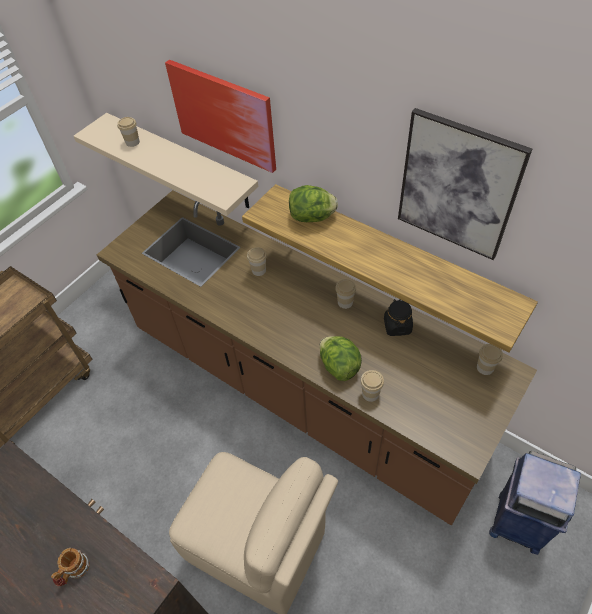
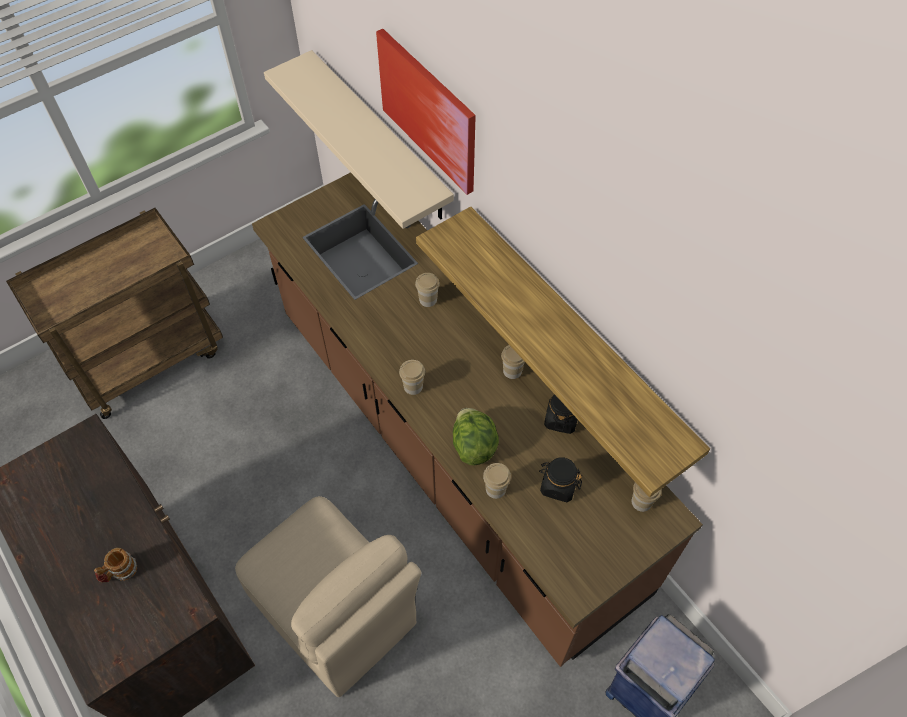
camera: 15 degrees right, 5 degrees up
cup [117,117,140,147] -> cup moved to [399,360,425,395]
lettuce [289,185,338,222] -> none
picture [398,108,532,260] -> none
none -> black jar [539,457,582,502]

